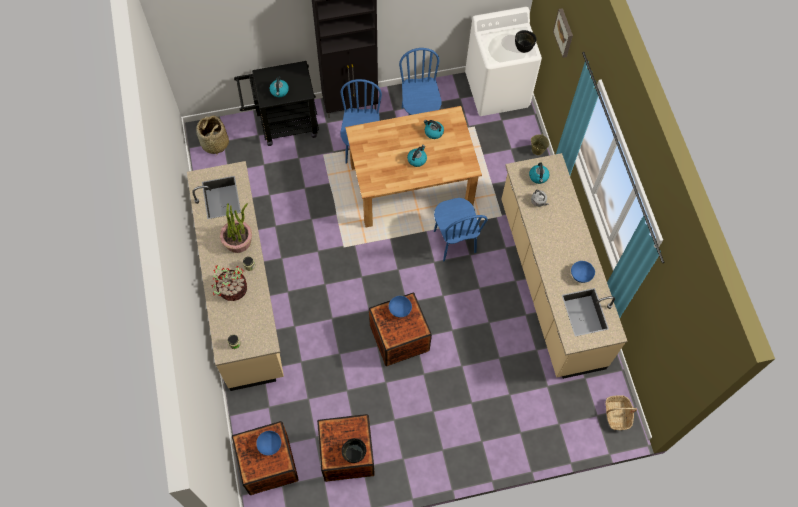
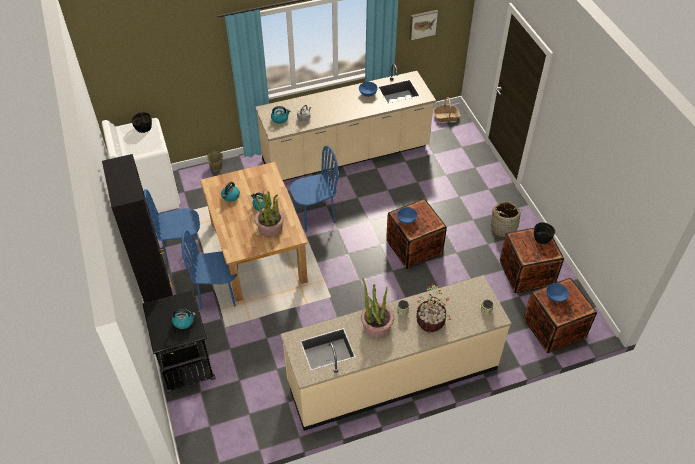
camera: 95 degrees left, 15 degrees down
basket [196,115,229,154] -> basket moved to [491,201,526,238]
picture [553,8,573,58] -> picture moved to [409,10,438,41]
none -> potted plant [255,191,284,236]

